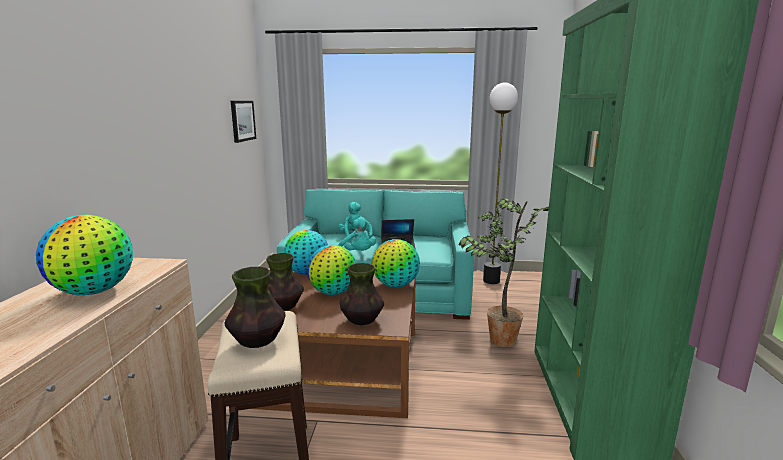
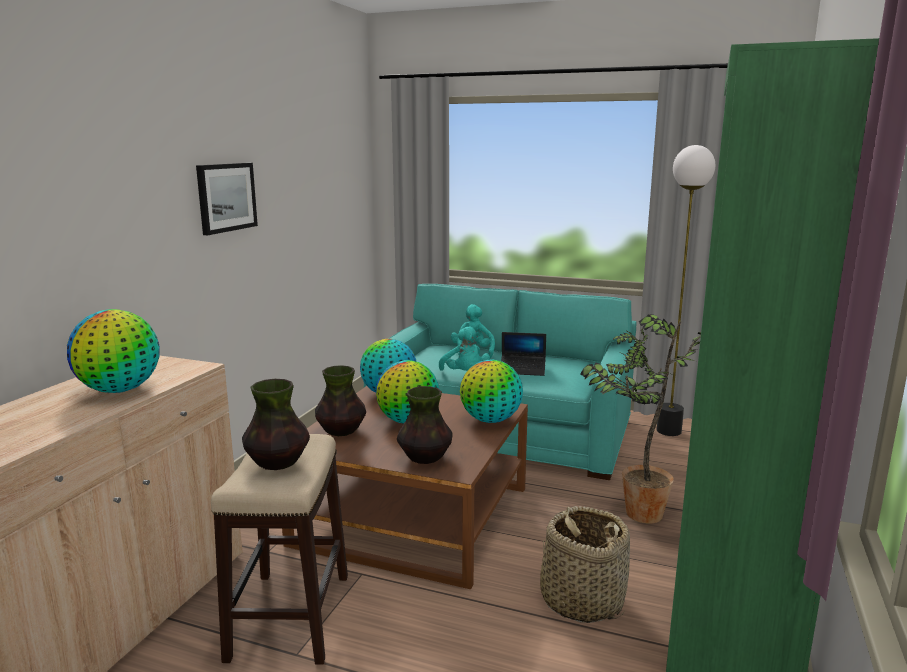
camera: 15 degrees right, 0 degrees up
picture [231,101,256,143] -> picture moved to [196,163,258,235]
none -> basket [540,506,630,623]

